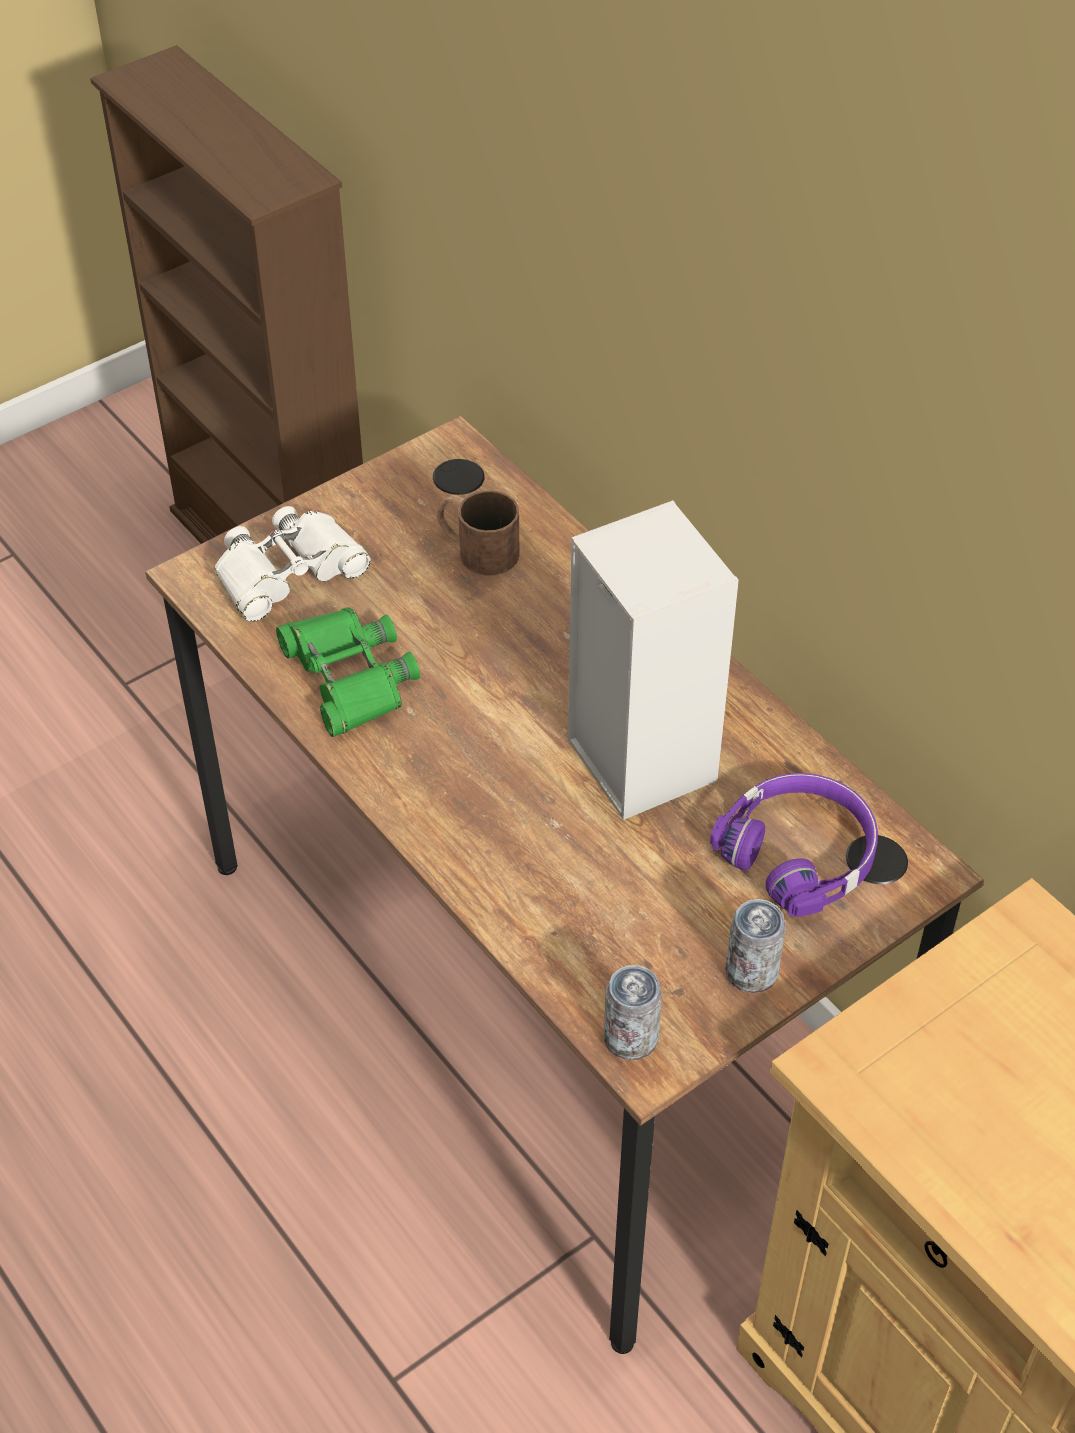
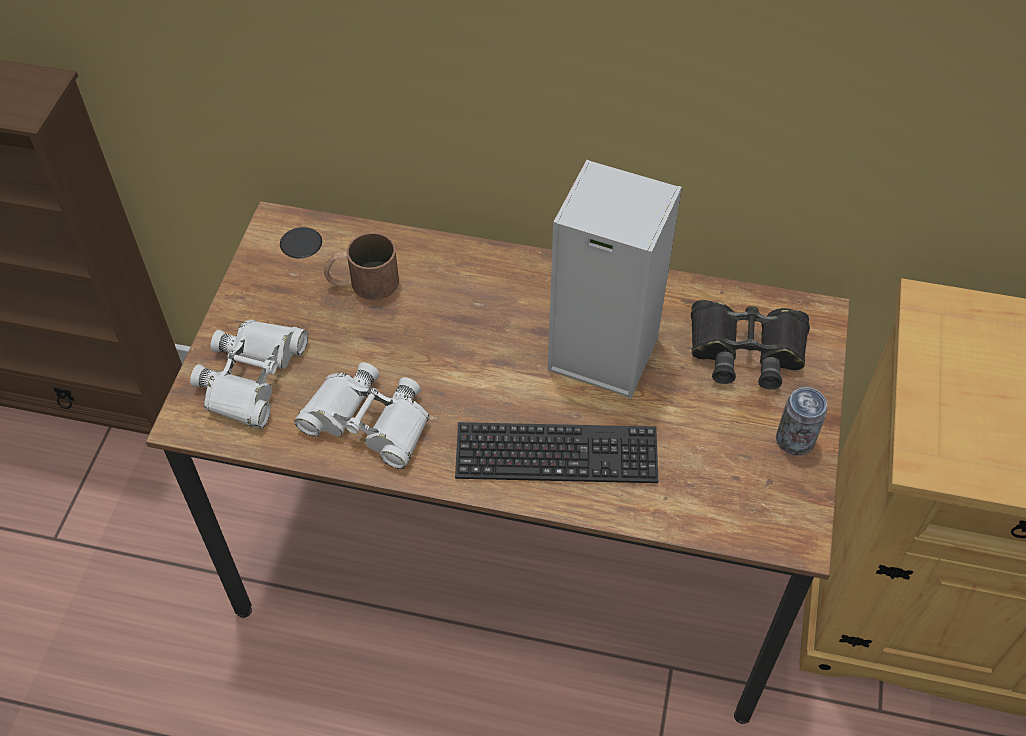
camera: 40 degrees left, 5 degrees up
green binoculars [276,607,420,737] -> white binoculars [294,362,429,469]
can [604,965,662,1060] -> none
purple headphones [710,773,878,917] -> black binoculars [691,300,809,389]
none -> keyboard [455,422,658,483]

